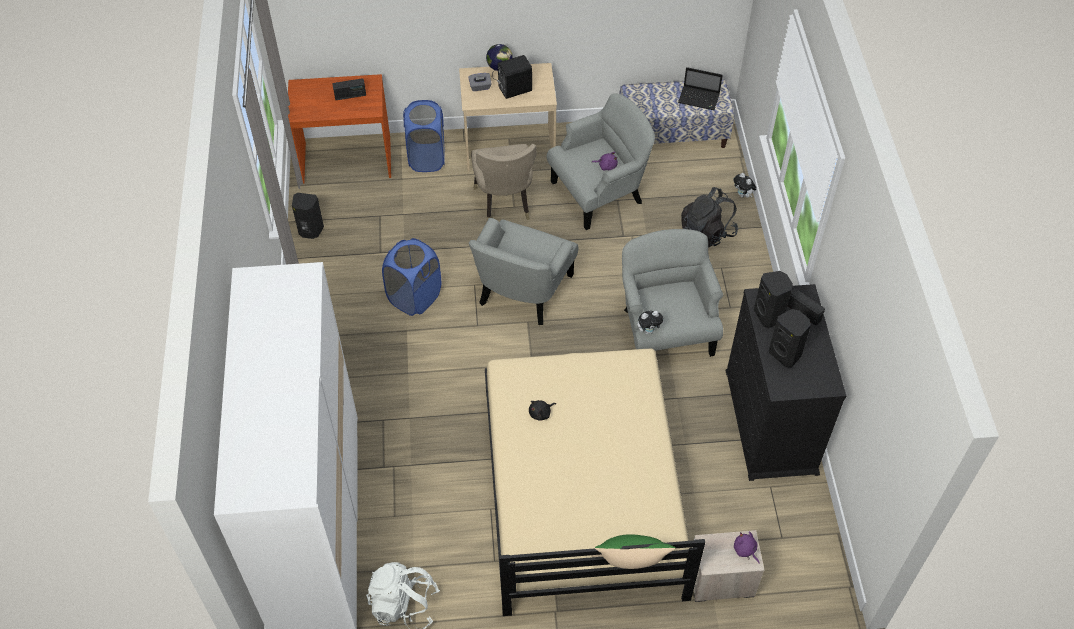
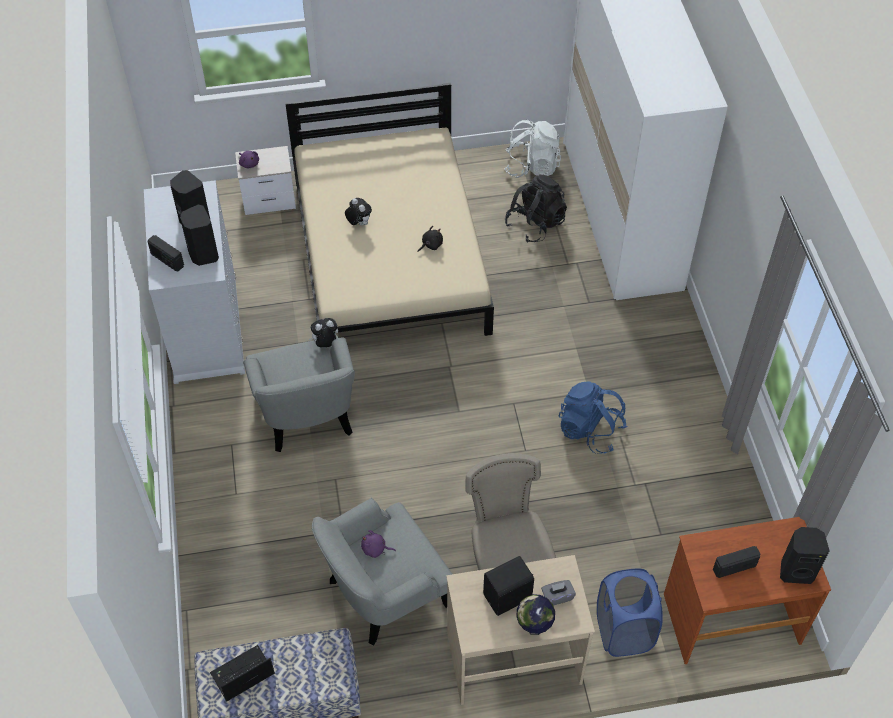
camera: 175 degrees right, 0 degrees up
black speaker [292,193,324,239] -> black speaker moved to [780,527,830,584]
blue laundry basket [382,238,441,316] -> blue backpack [559,381,627,454]
grey armchair [469,218,578,325] -> none
green pillow [590,534,676,569] -> none
laptop [678,67,723,110] -> laptop turned 45 degrees counterclockwise [210,645,275,702]
black backpack [681,187,738,248] -> black backpack moved to [505,175,567,242]
black dresser [726,284,846,481] -> white dresser [144,180,245,384]
plush toy [733,173,756,198] -> plush toy moved to [345,198,372,226]

